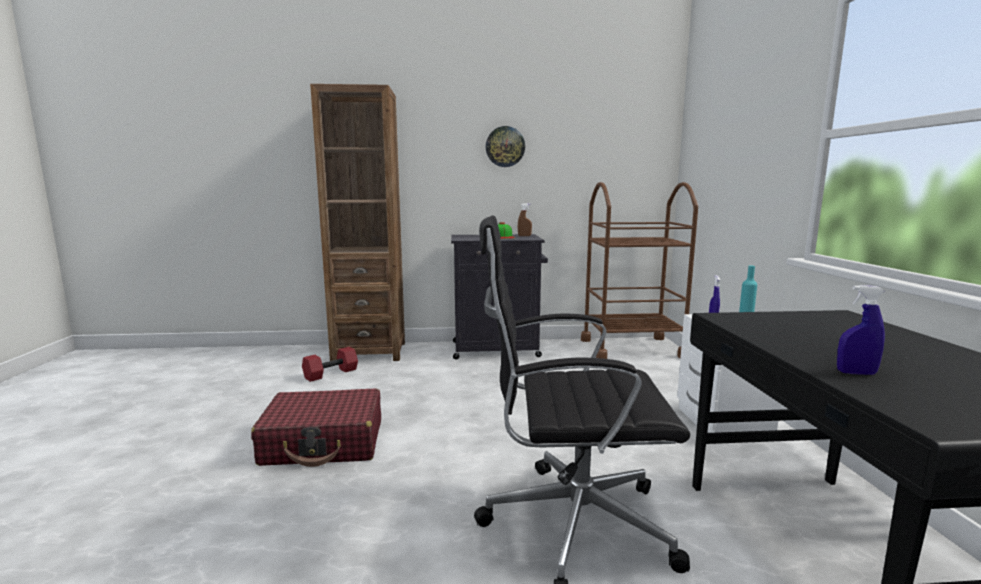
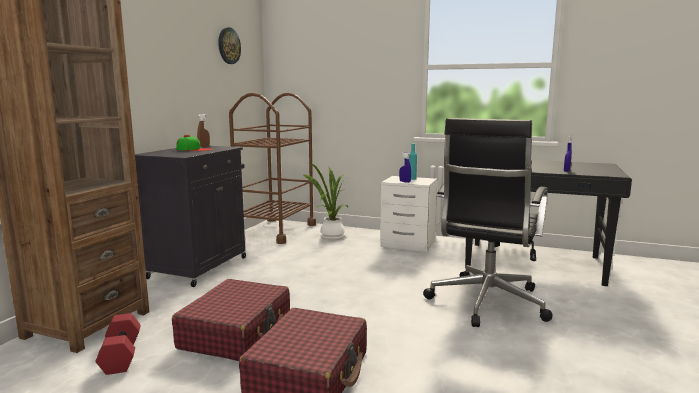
camera: 65 degrees left, 0 degrees up
wall clock [486,126,525,167] -> wall clock moved to [218,27,241,64]
none -> red suitcase [172,279,290,361]
none -> potted plant [303,163,348,240]

